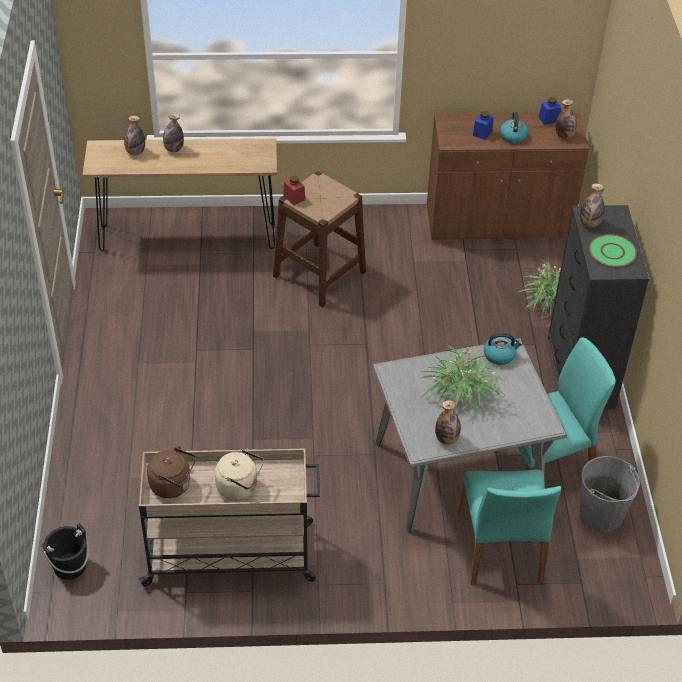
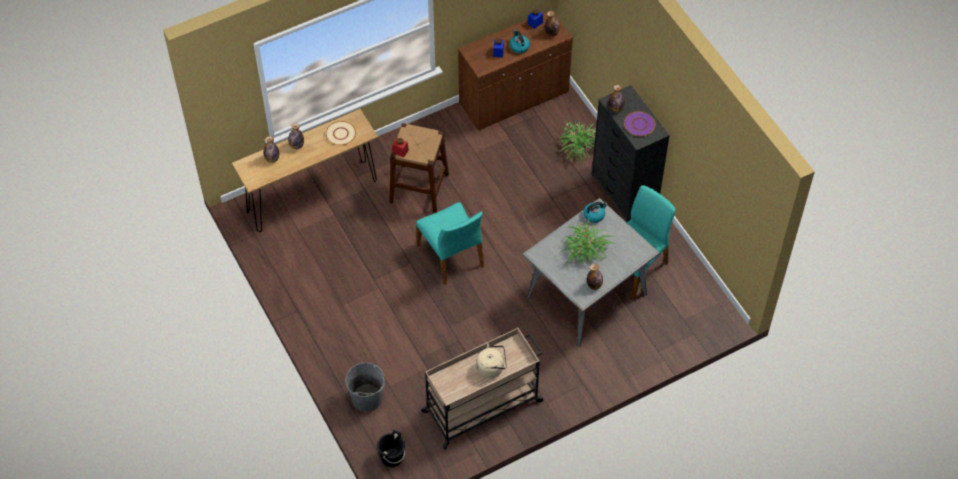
camera: 25 degrees left, 10 degrees up
brown kettle [147,446,196,498] -> none
turquoise chair [458,470,561,585] -> turquoise chair moved to [416,202,484,285]
grey bucket [579,456,640,532] -> grey bucket moved to [345,362,385,412]
green plate [589,235,637,267] -> purple plate [624,111,655,136]
none -> beige plate [326,121,356,145]

